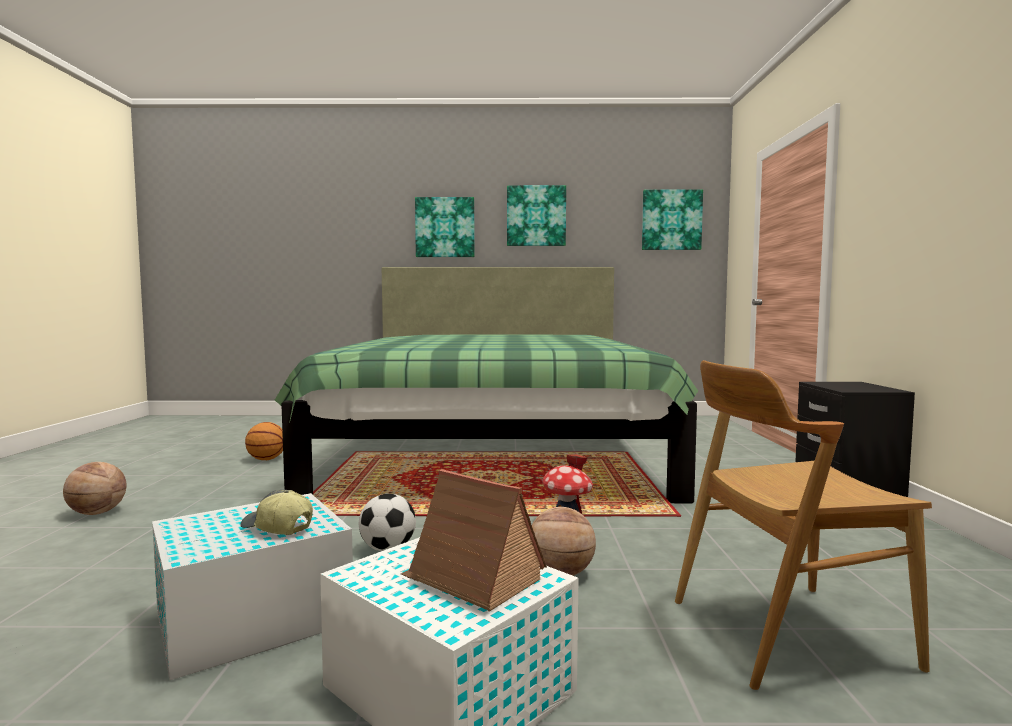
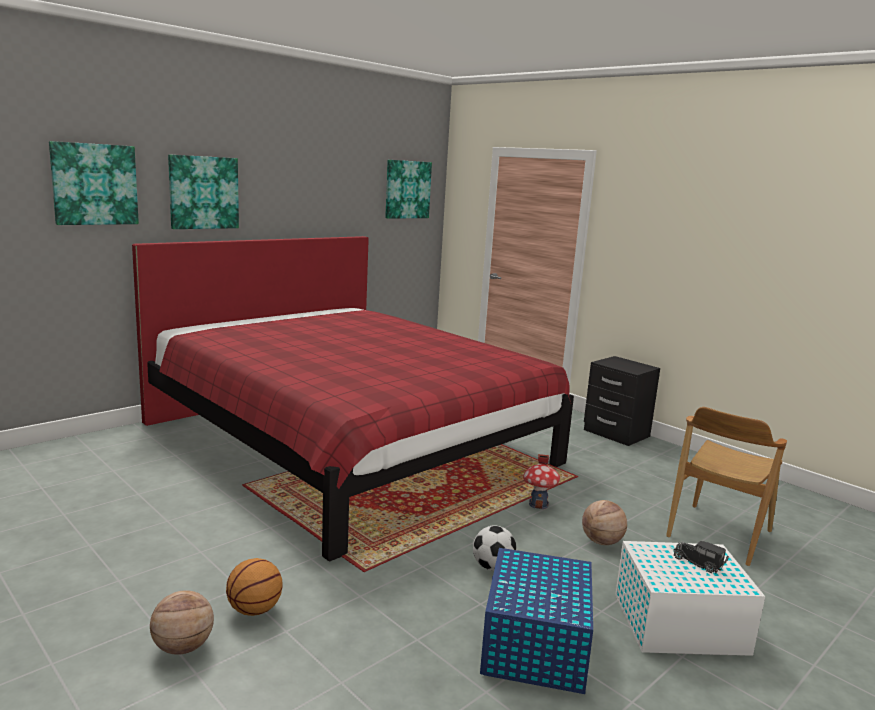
camera: 45 degrees left, 10 degrees up
white storage box [152,493,353,680] -> blue storage box [480,548,593,694]
cap [240,490,313,535] -> none
basketball [245,422,283,460] -> basketball moved to [226,558,283,616]
green bed [275,267,698,503] -> red bed [132,236,574,562]
toy house [401,469,547,612] -> toy truck [673,541,729,574]
picture [507,185,566,246] -> picture moved to [49,141,139,225]

